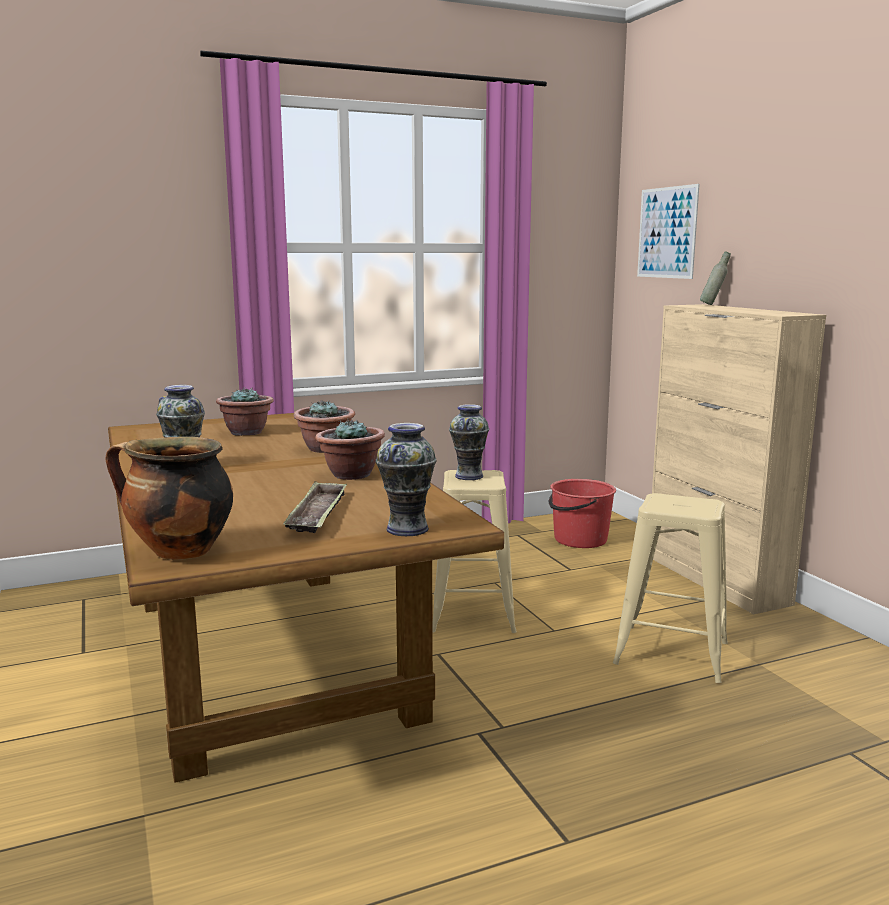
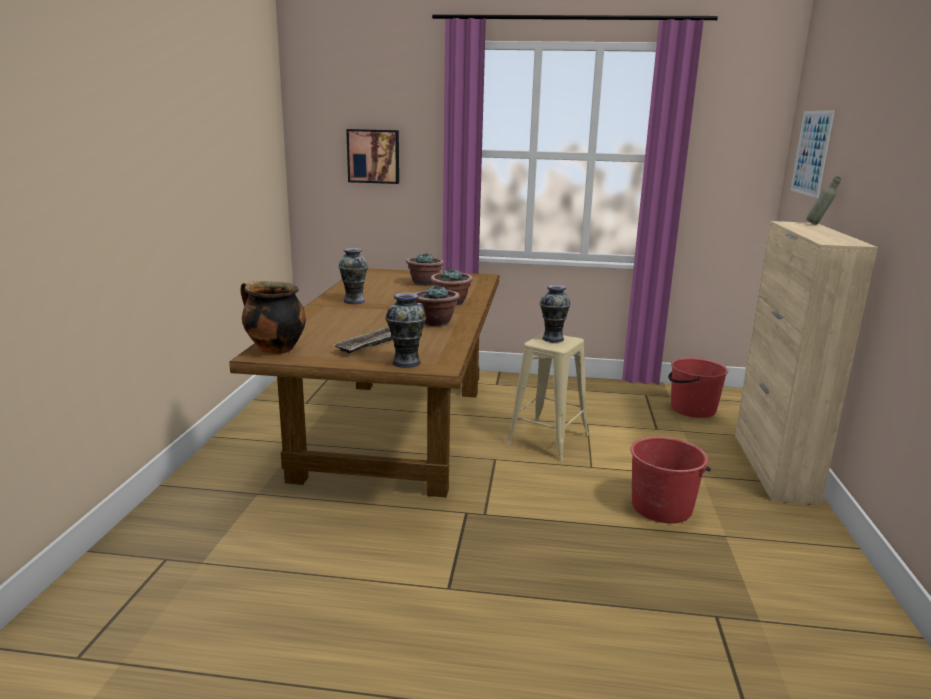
camera: 30 degrees right, 5 degrees up
beige stool [613,493,728,683] -> red bucket [630,436,711,523]
none -> picture [346,129,399,184]

